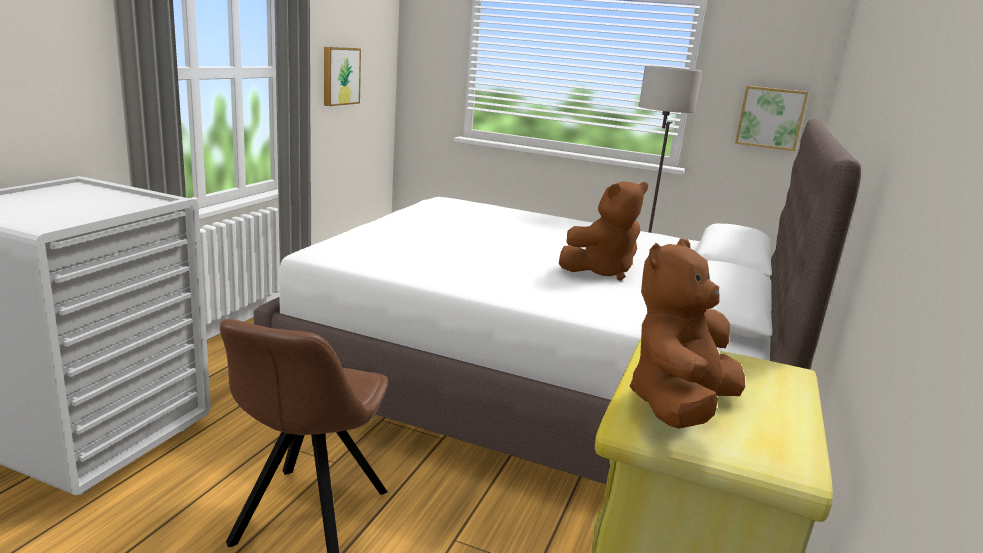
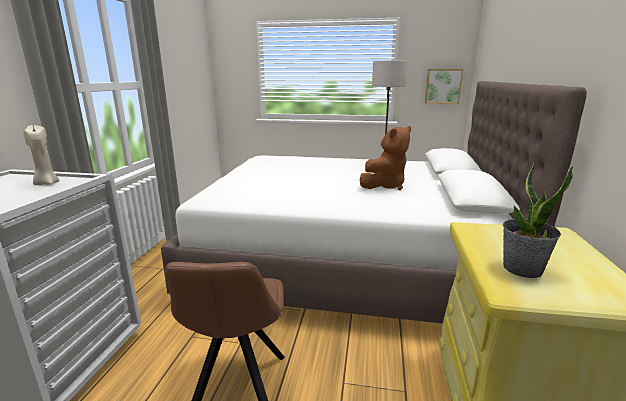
camera: 10 degrees left, 0 degrees up
picture [324,47,361,106] -> none
brown plush toy [629,238,745,429] -> potted plant [503,162,573,278]
none -> beige candle [23,125,60,185]

